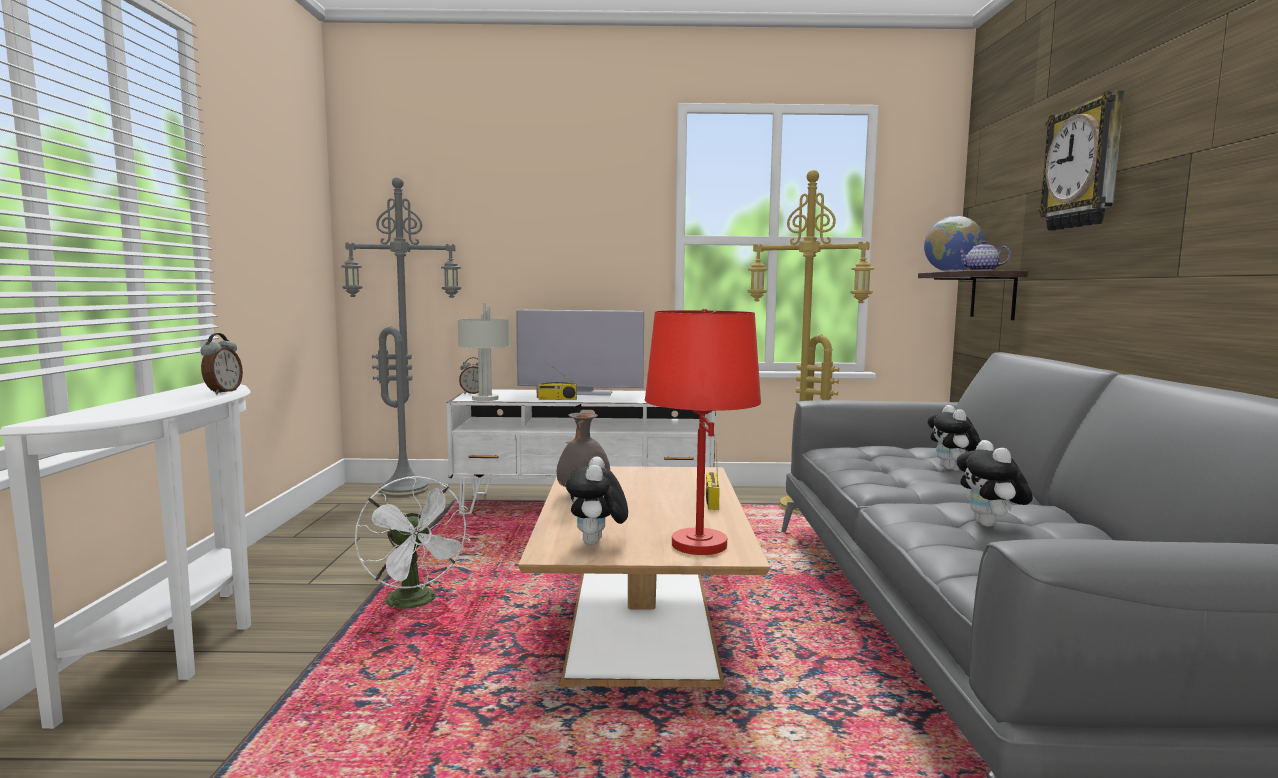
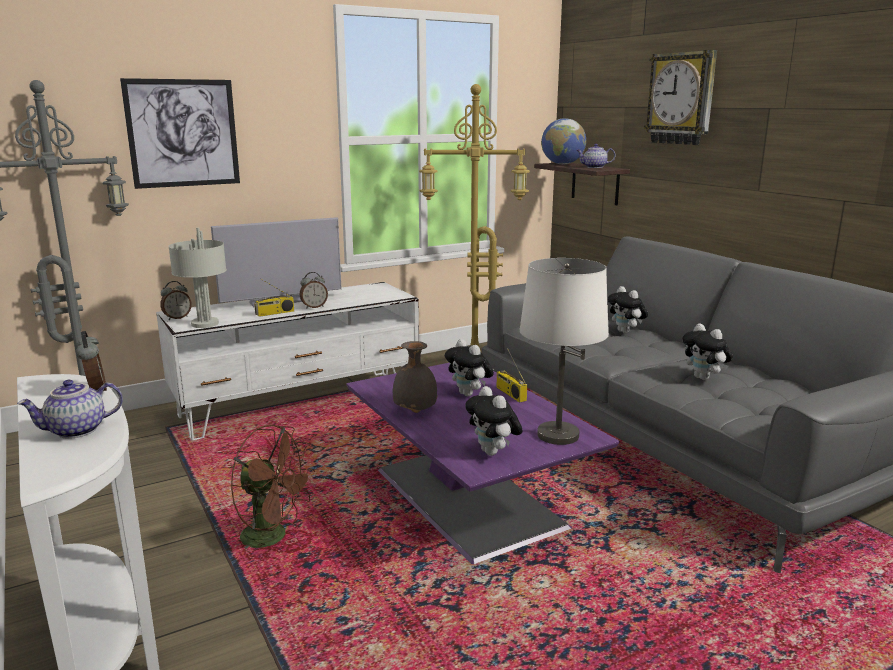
camera: 30 degrees left, 10 degrees up
white fan [355,476,471,609] -> brown fan [230,425,315,550]
brown coffee table [518,466,770,687] -> purple coffee table [346,363,620,564]
red table lamp [645,308,761,555] -> white table lamp [519,258,609,445]
none -> teapot [17,380,123,439]
none -> picture [120,78,240,189]
none -> alarm clock [300,272,328,309]
none -> plush toy [445,339,494,396]

